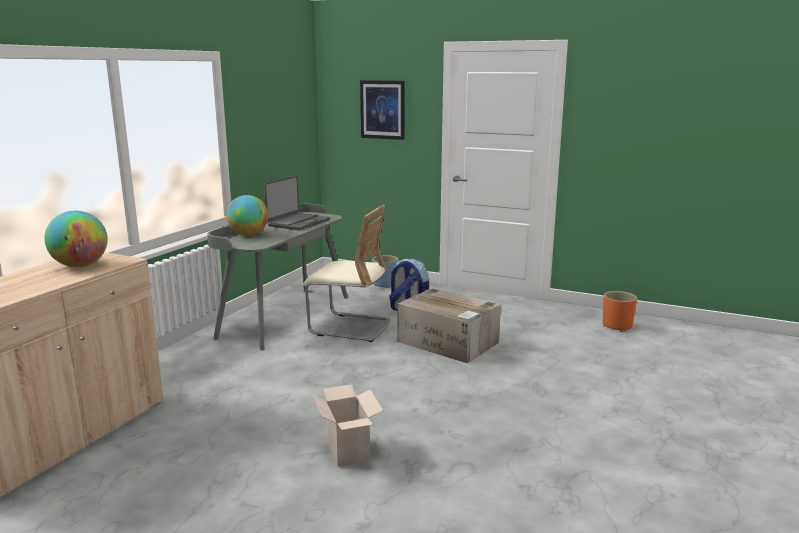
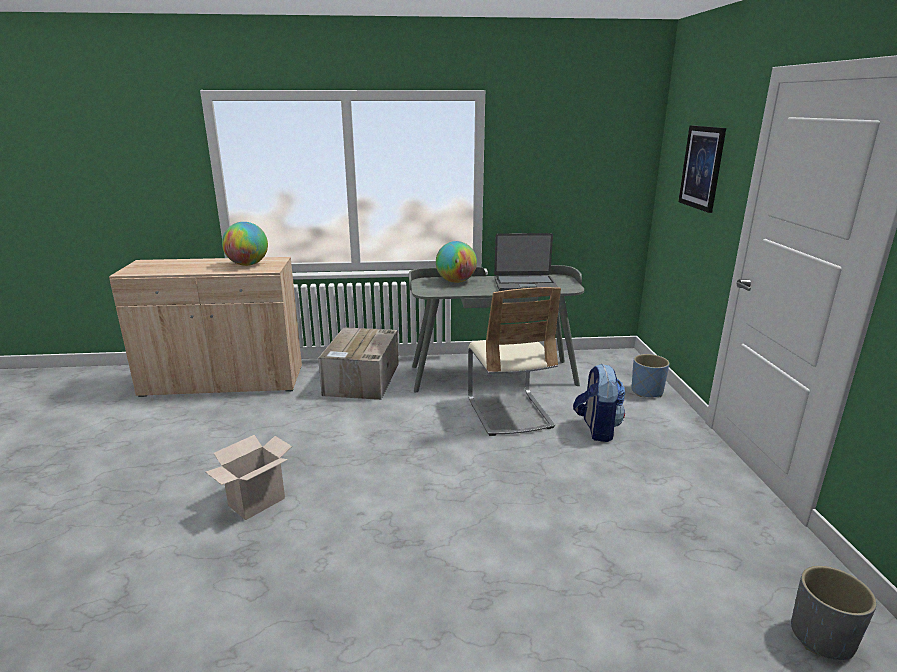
camera: 60 degrees right, 5 degrees up
cardboard box [397,288,501,364] -> cardboard box moved to [318,327,399,400]
orange planter [603,291,637,332] -> grey planter [791,566,877,660]

